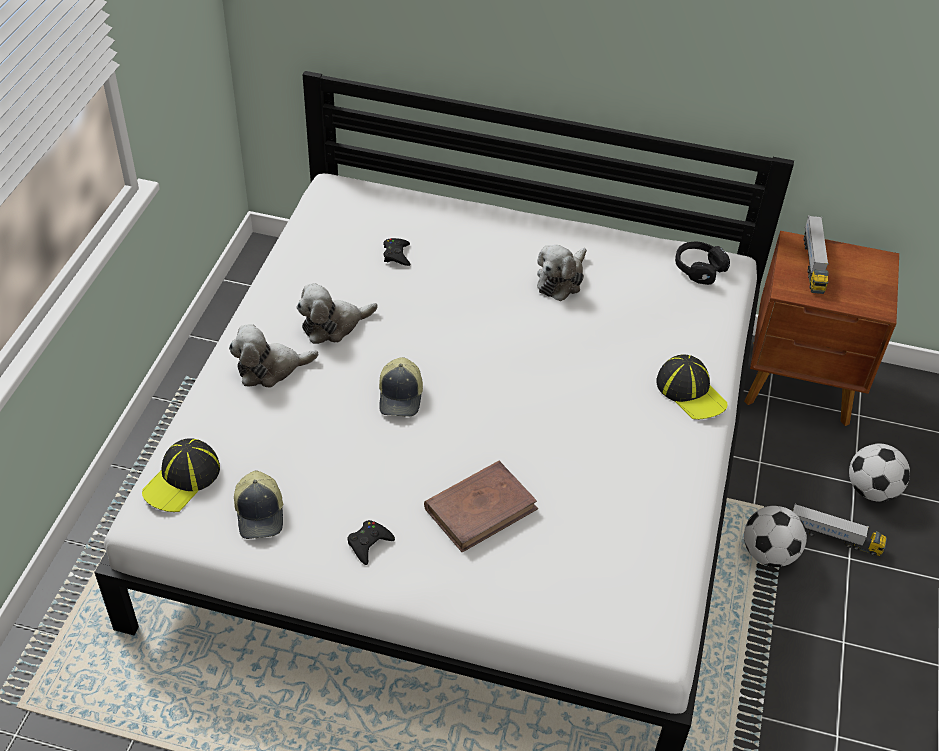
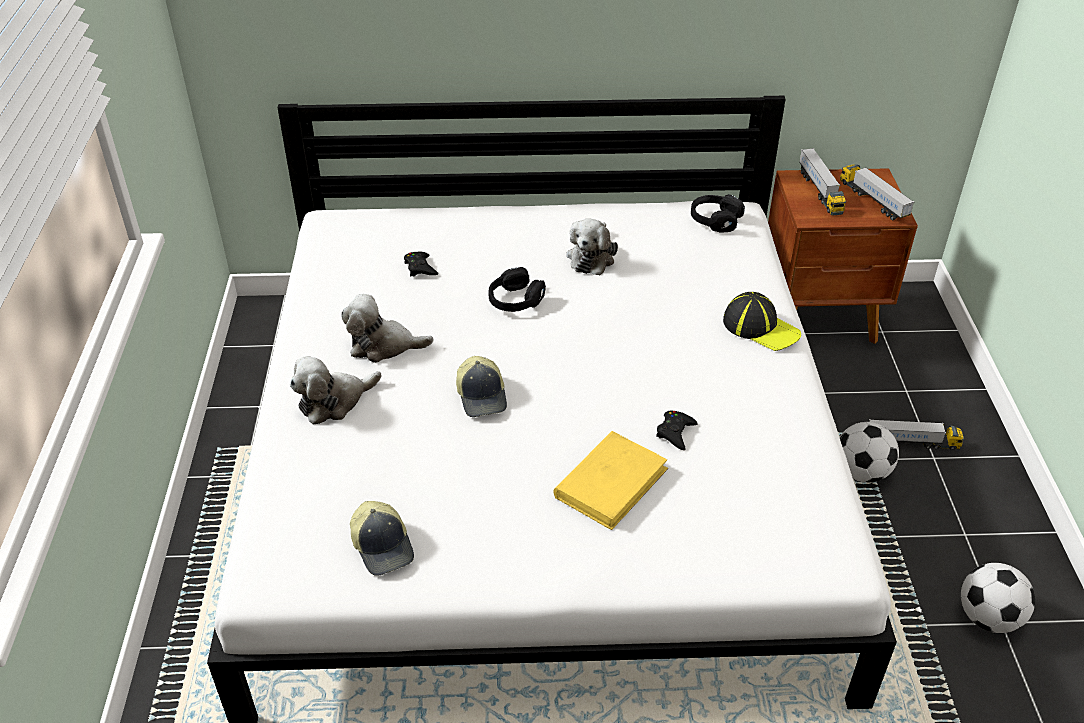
camera: 15 degrees left, 5 degrees down
cap [142,438,220,512] -> none
plush toy [296,283,377,344] -> plush toy turned 45 degrees clockwise [341,294,434,363]
black game controller [347,520,395,565] -> black game controller moved to [656,411,698,450]
brown book [424,461,538,552] -> yellow book [553,431,668,530]
football [849,443,910,502] -> football moved to [961,563,1035,633]
none -> black headphones [488,267,546,312]
none -> toy truck [840,165,914,220]

